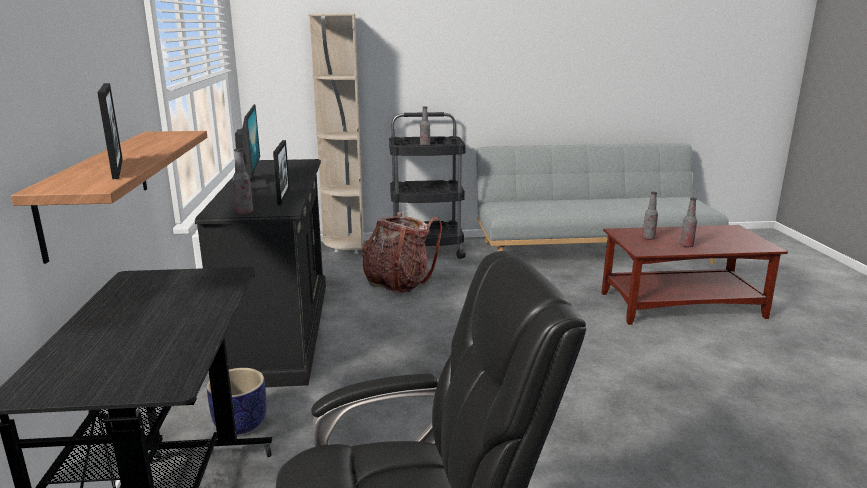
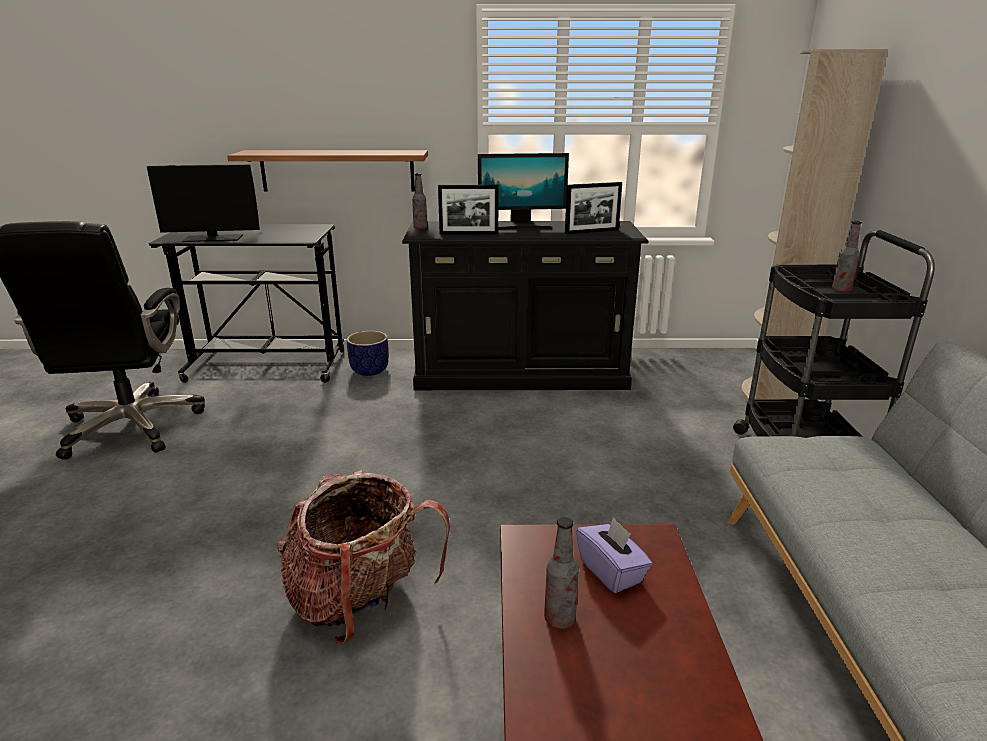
camera: 95 degrees right, 5 degrees up
picture frame [97,83,123,179] -> picture frame moved to [565,182,622,234]
backpack [362,212,442,294] -> backpack moved to [277,470,450,645]
bottle [642,192,658,240] -> purple tissue box [576,517,652,593]
none -> monitor [147,164,260,242]

